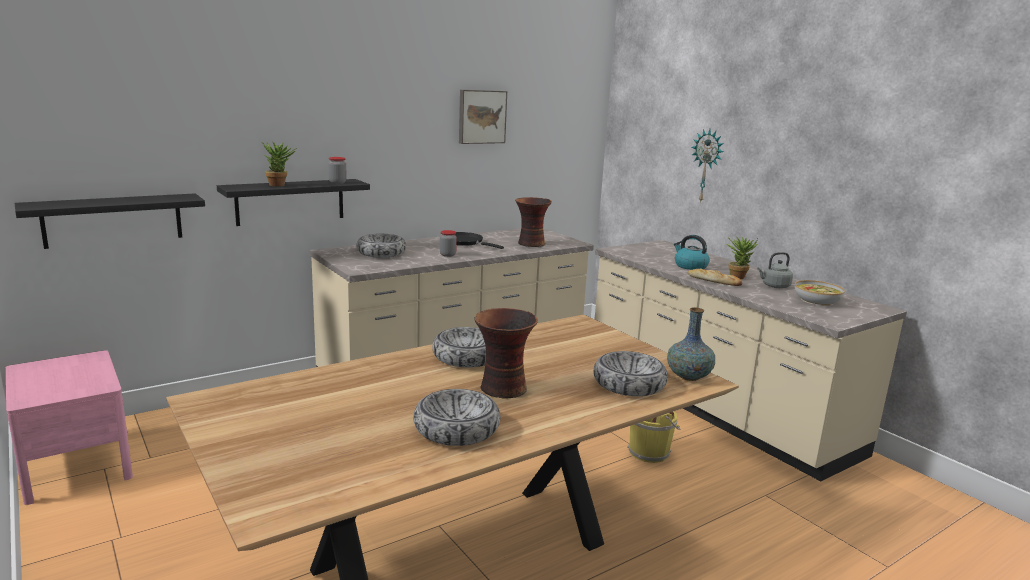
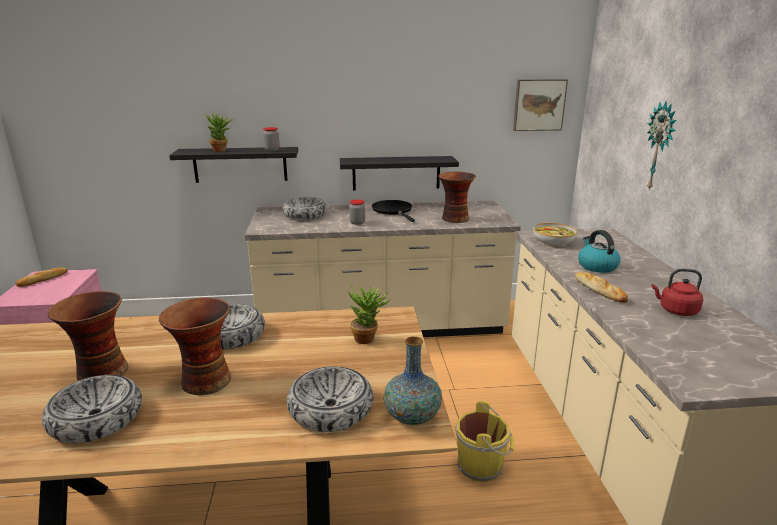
camera: 30 degrees right, 5 degrees up
black shelf [15,193,205,249] -> black shelf moved to [340,156,459,191]
picture [459,90,507,144] -> picture moved to [513,79,568,131]
potted plant [727,236,758,279] -> potted plant moved to [347,285,390,344]
grey kettle [757,252,793,288] -> red kettle [651,269,703,316]
bowl [795,280,845,306] -> bowl moved to [533,223,577,247]
none -> bread [15,267,68,287]
none -> vase [48,291,128,381]

